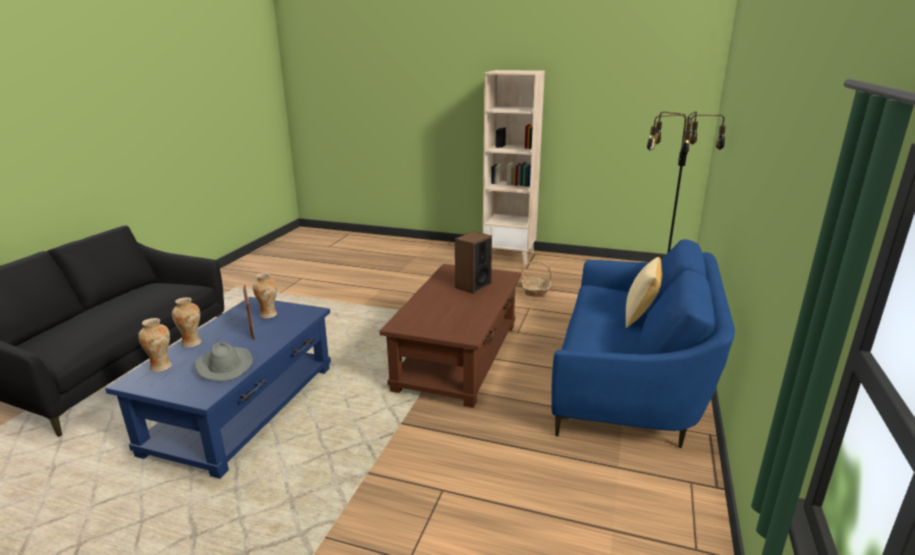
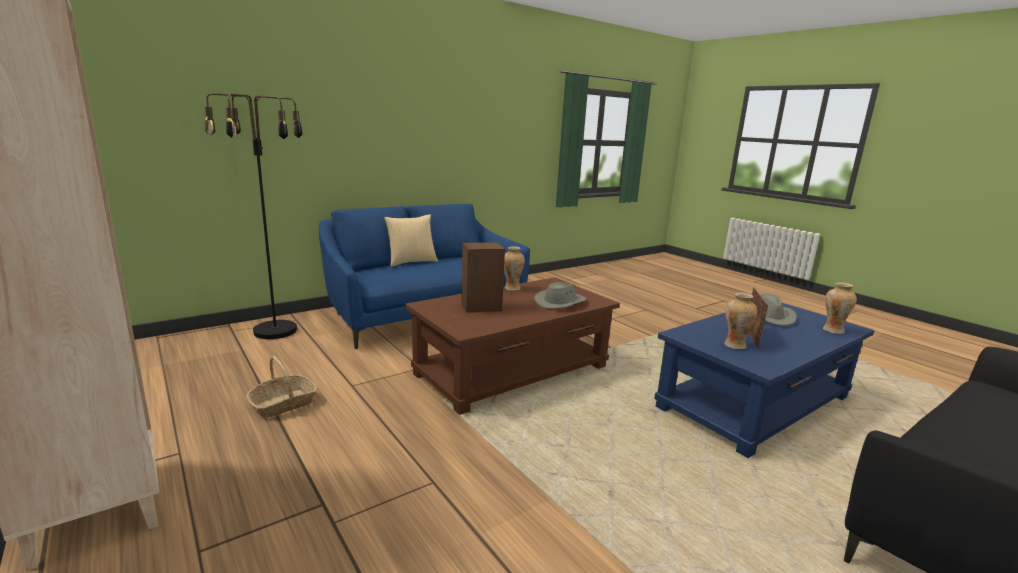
camera: 145 degrees left, 5 degrees down
vase [172,297,201,347] -> vase moved to [504,246,525,291]
none -> grey hat [534,282,586,309]

